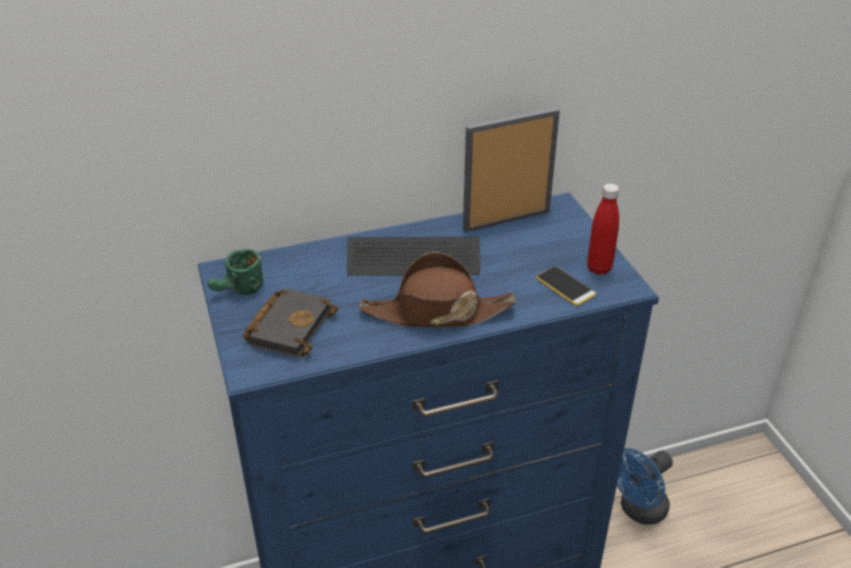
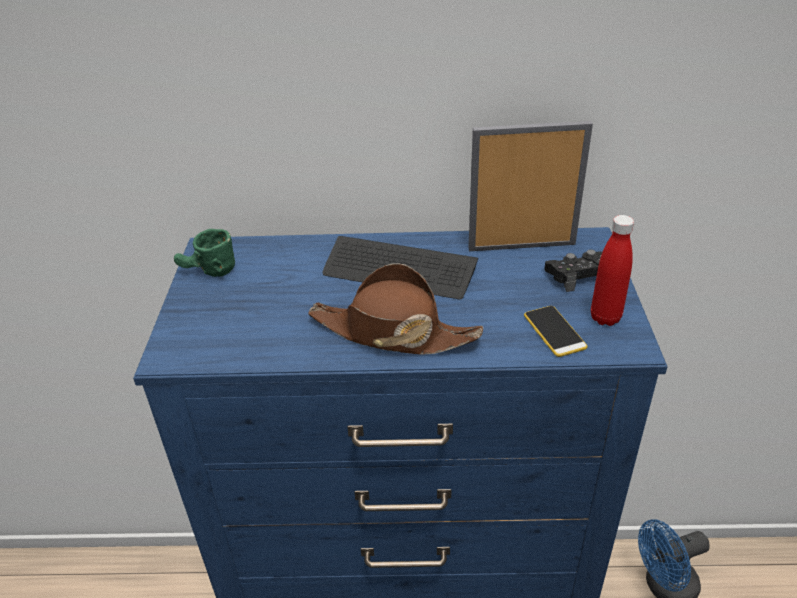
camera: 20 degrees right, 0 degrees up
black book [242,288,339,358] -> none
none -> black game controller [544,250,602,292]

